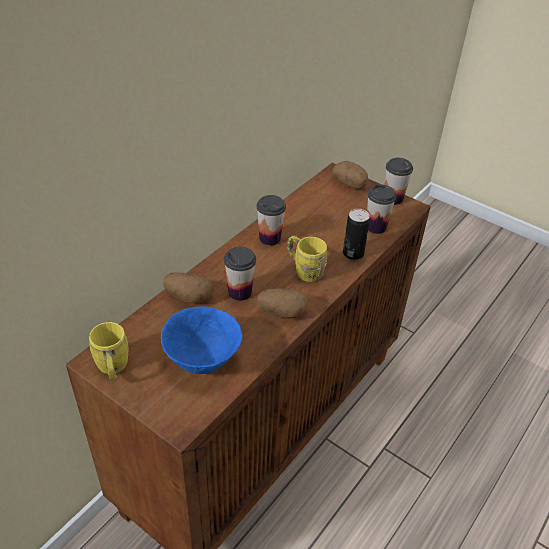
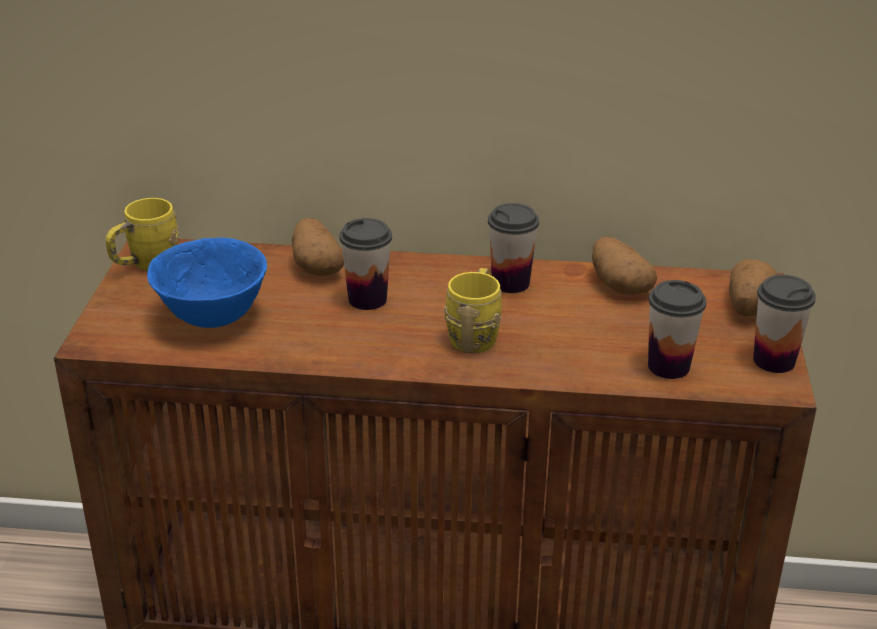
camera: 60 degrees right, 10 degrees down
potato [257,289,309,317] -> potato moved to [592,236,657,295]
can [343,209,370,260] -> none

